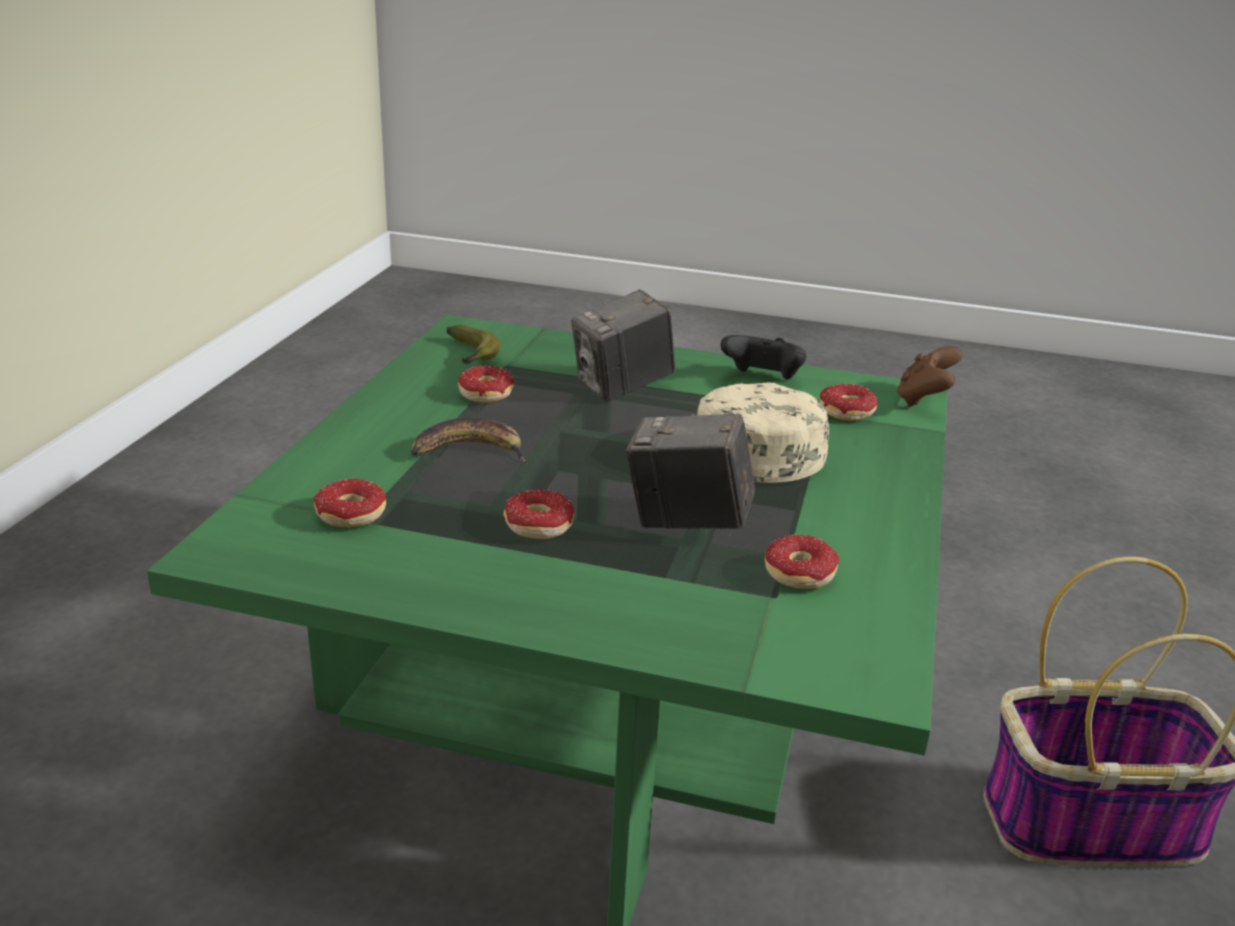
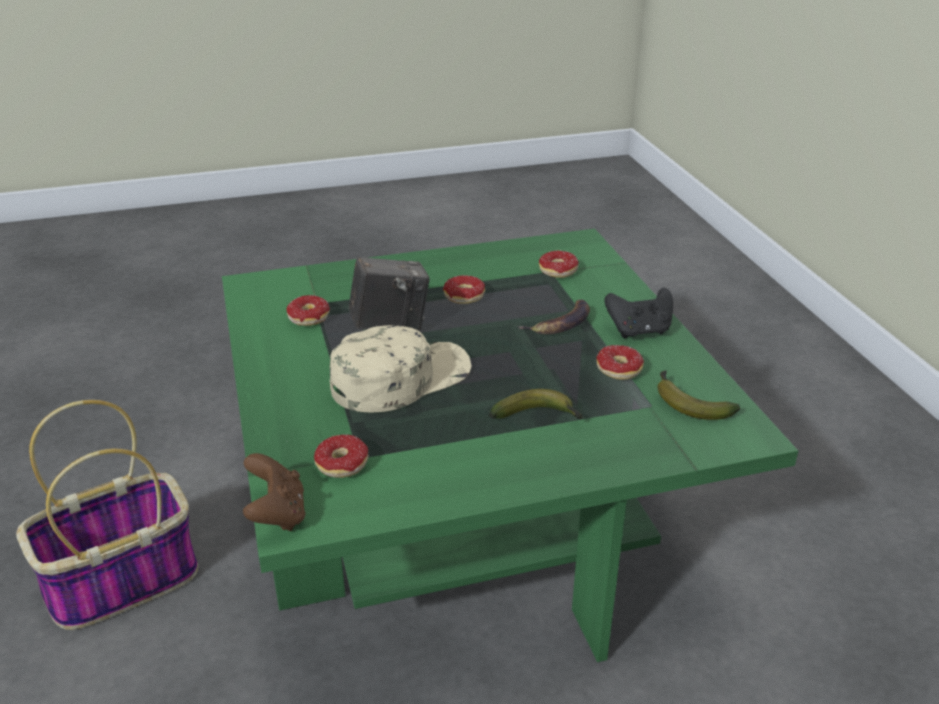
camera: 150 degrees right, 5 degrees up
camera [571,289,675,402] -> banana [489,389,583,419]
black game controller [720,335,806,379] -> black game controller moved to [605,287,673,338]

